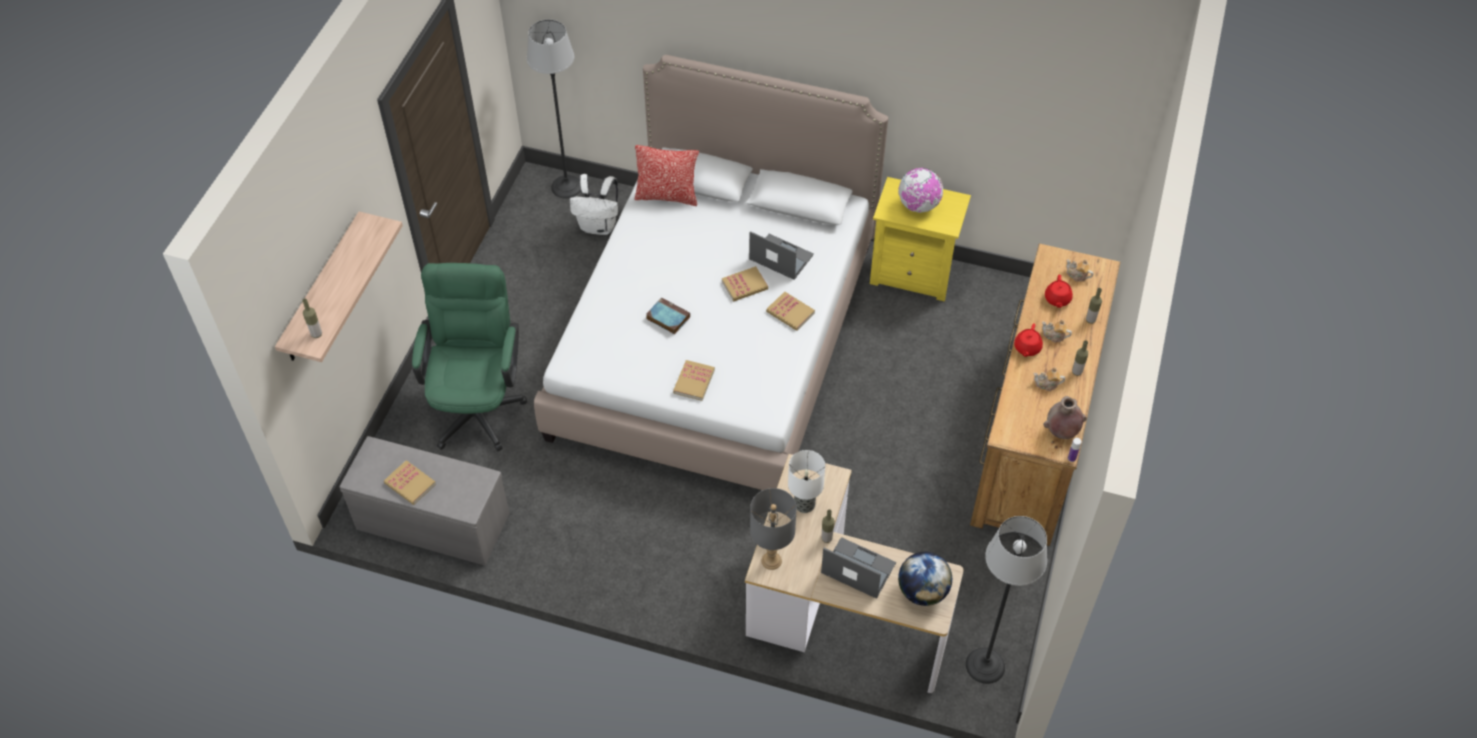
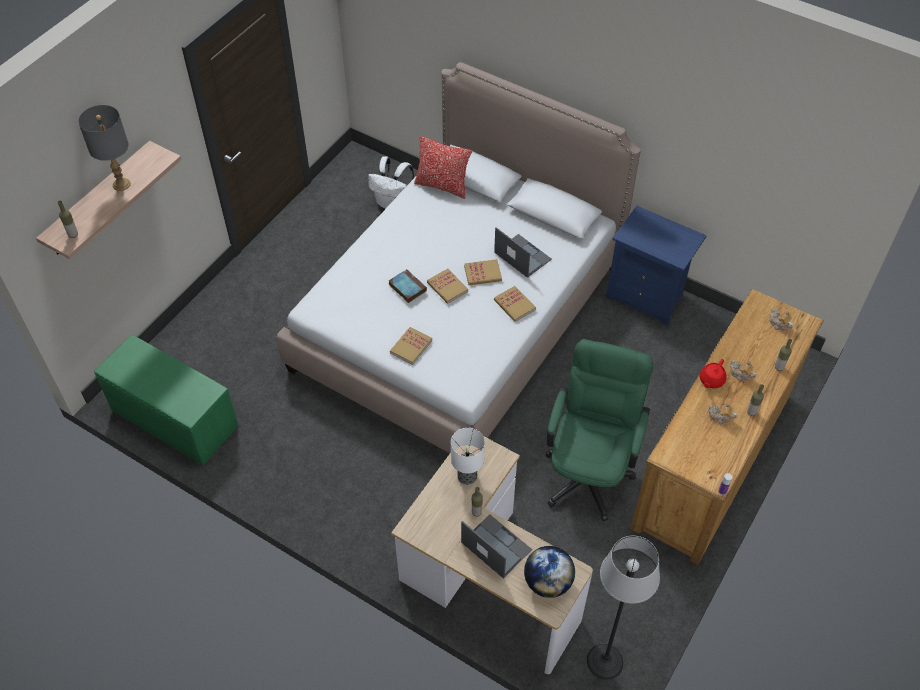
camera: 15 degrees right, 0 degrees up
grey bench [339,436,510,566] -> green bench [94,335,238,465]
book [384,460,436,505] -> book moved to [427,269,468,304]
green office chair [412,263,527,452] -> green office chair moved to [545,339,653,521]
floor lamp [527,19,581,199] -> none
grey table lamp [750,488,797,570] -> grey table lamp moved to [78,105,131,191]
yellow nightstand [870,177,971,302] -> blue nightstand [606,206,707,326]
globe [898,168,943,213] -> none
brown vase [1043,396,1087,439] -> none
red teapot [1045,275,1073,308] -> none

